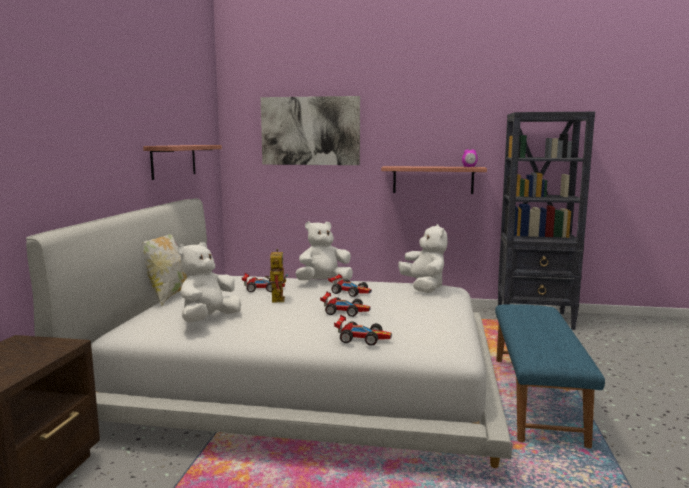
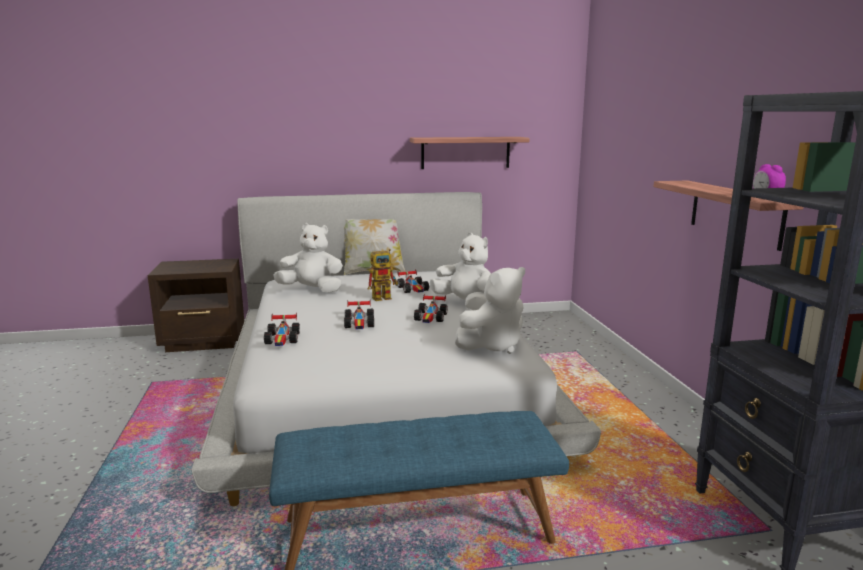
camera: 70 degrees right, 5 degrees up
picture [261,96,360,165] -> none

